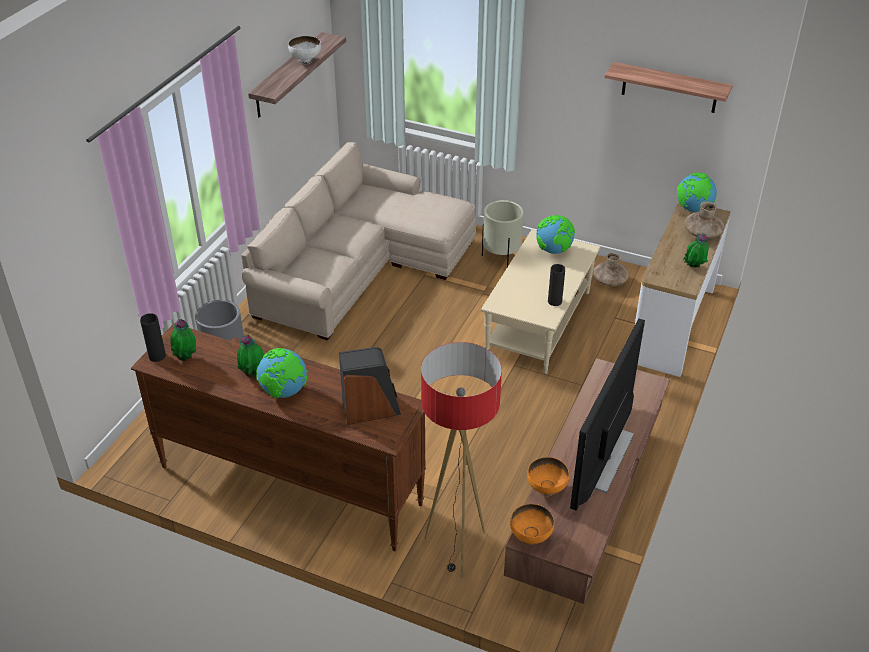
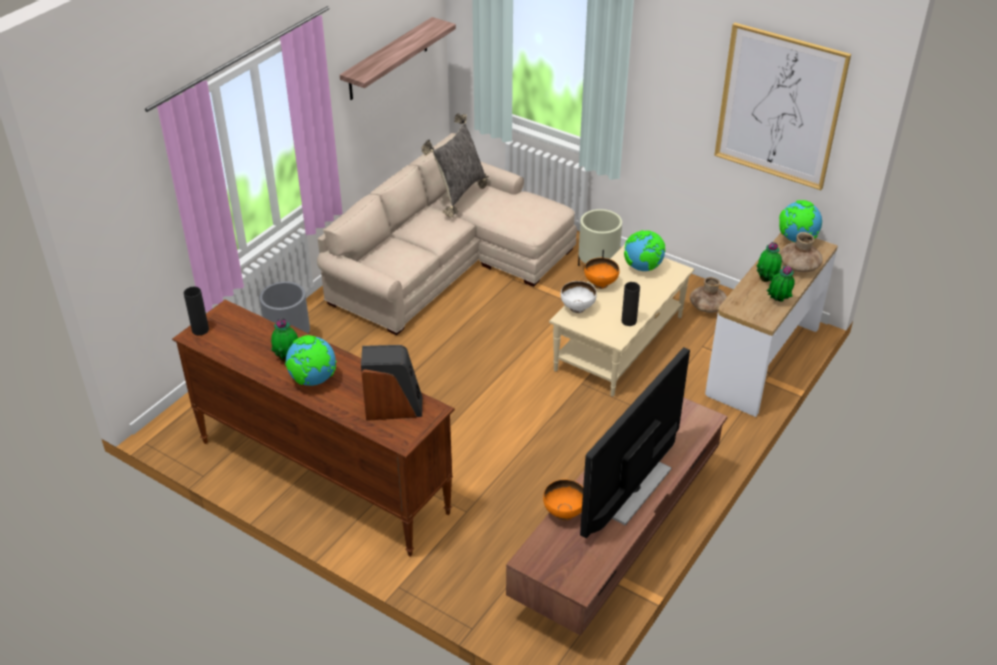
camera: 10 degrees right, 0 degrees up
potted plant [170,319,196,361] -> potted plant moved to [757,242,782,282]
white bowl [288,36,321,64] -> white bowl moved to [561,281,597,313]
floor lamp [421,342,502,578] -> none
orange bowl [510,504,554,544] -> orange bowl moved to [584,258,619,289]
shelf [605,62,733,113] -> picture [714,22,851,190]
none -> pillow [421,113,489,218]

